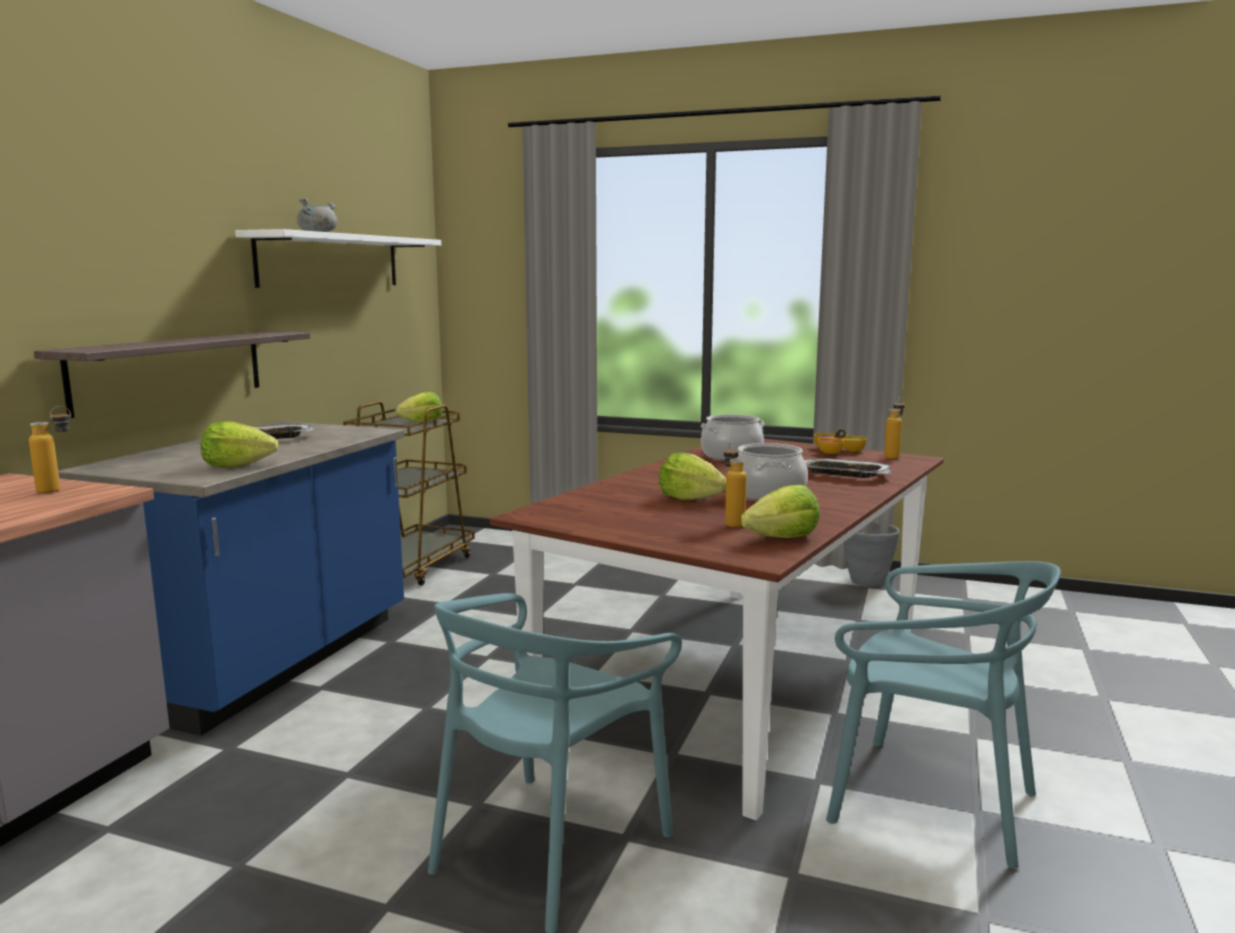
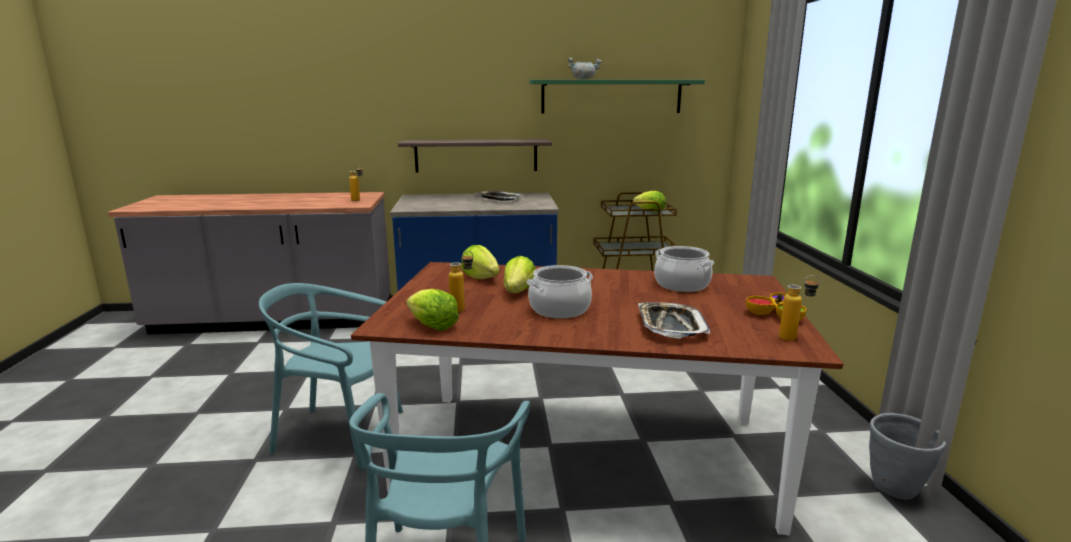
camera: 65 degrees right, 5 degrees up
lettuce [201,421,278,468] -> lettuce moved to [461,245,499,279]
white shelf [235,229,441,288] -> green shelf [529,80,705,113]

